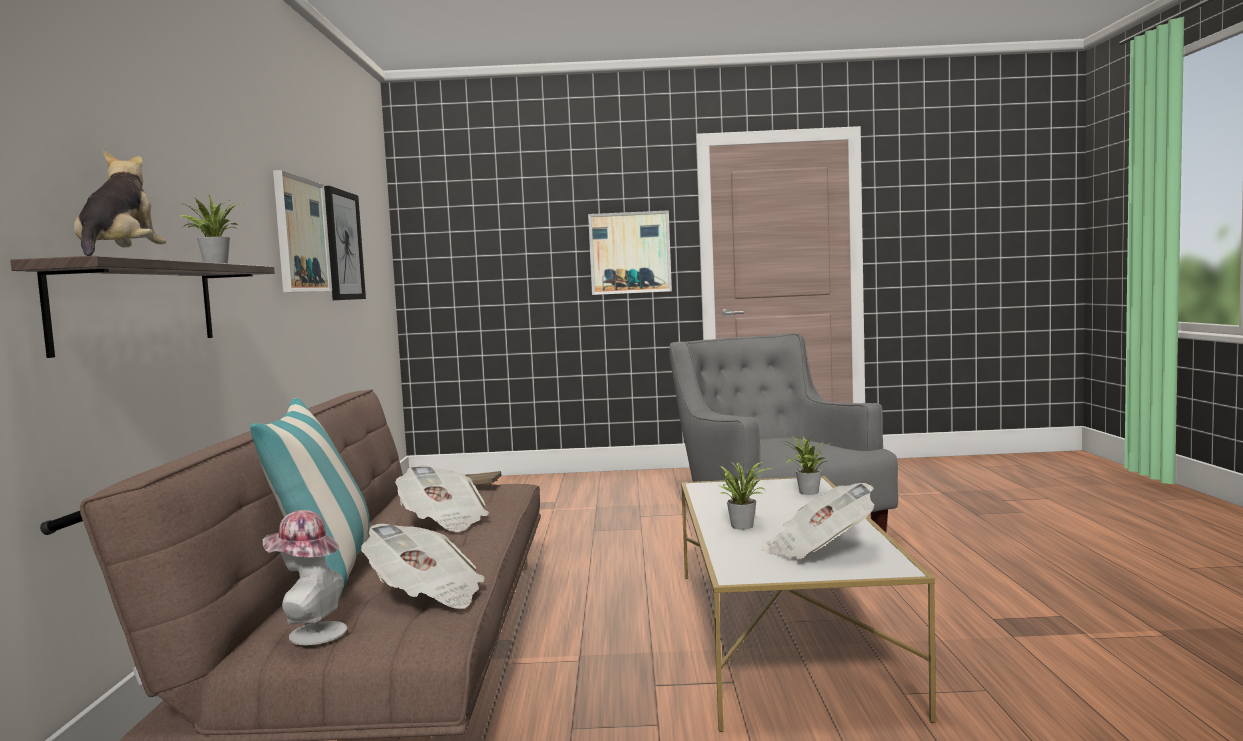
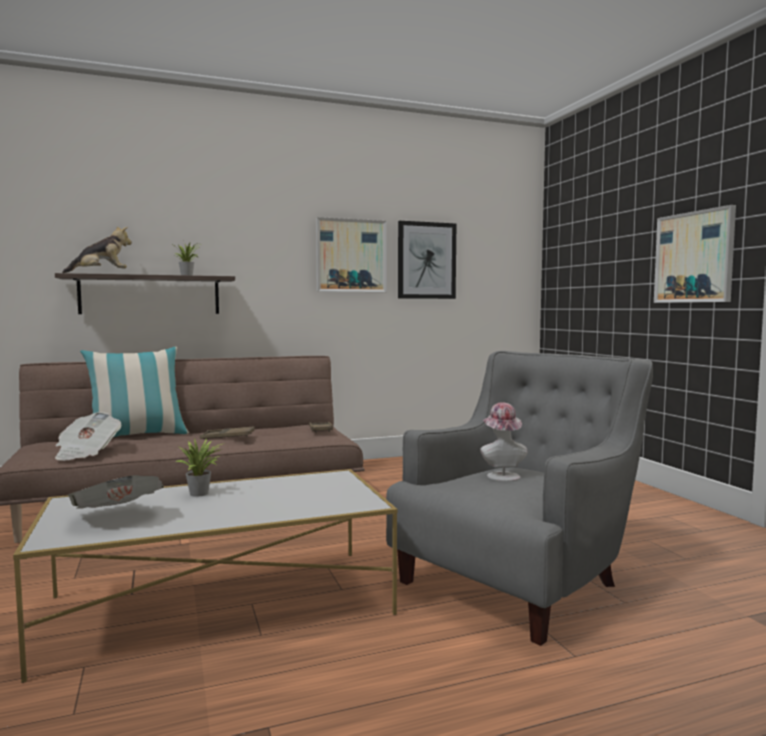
camera: 70 degrees right, 0 degrees up
hat [263,510,347,645] -> hat moved to [480,402,528,482]
newspaper [395,465,489,532] -> brown tray [200,426,255,439]
potted plant [783,436,831,495] -> none

